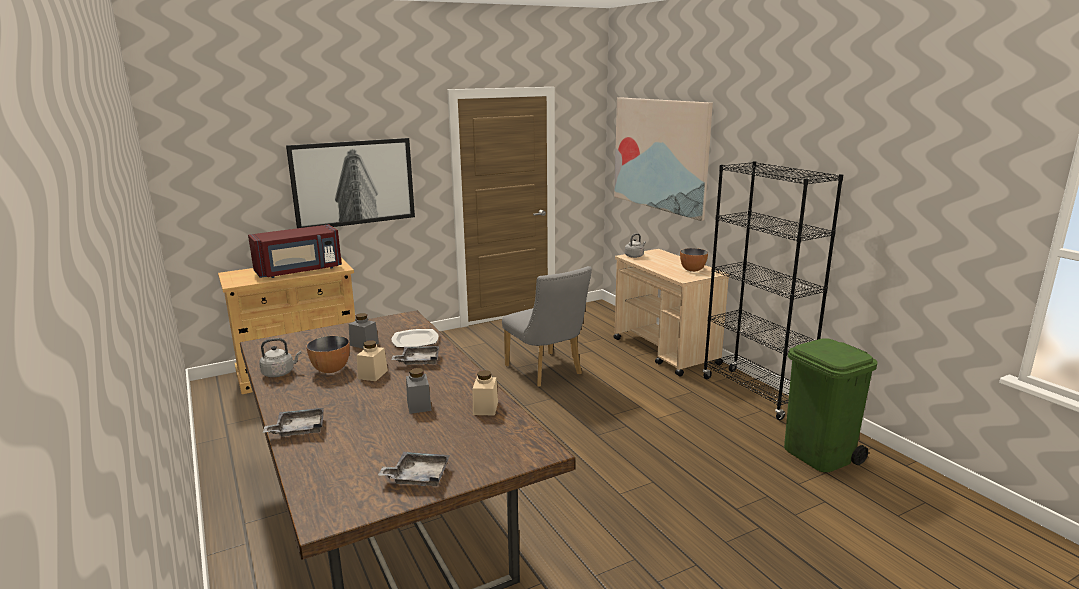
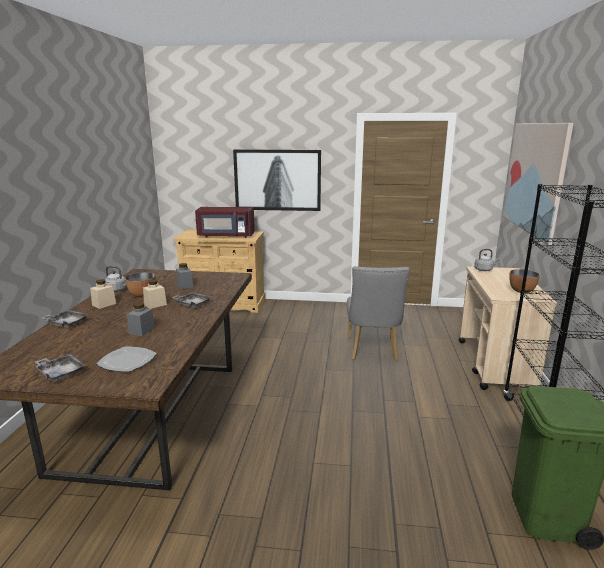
camera: 35 degrees right, 0 degrees up
plate [391,329,439,347] -> plate moved to [96,346,156,372]
beige jar [473,370,498,416] -> beige jar moved to [90,279,116,309]

